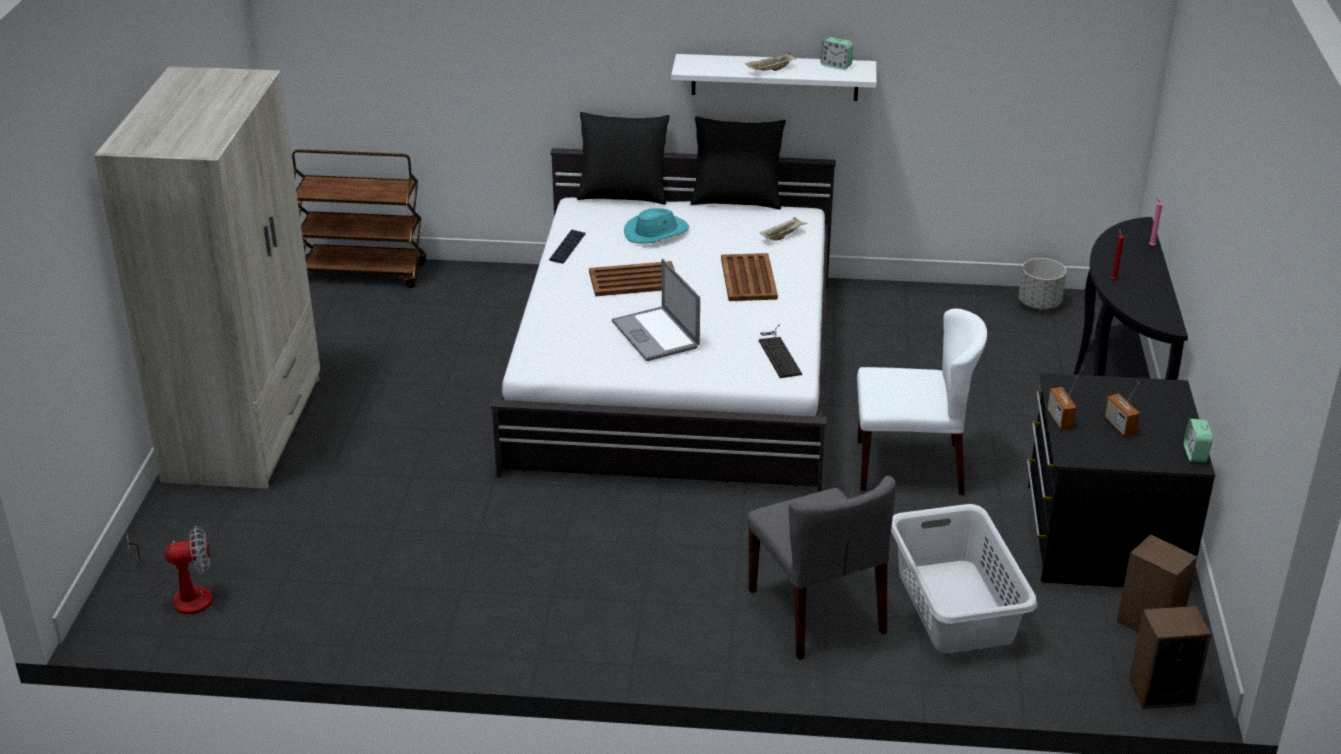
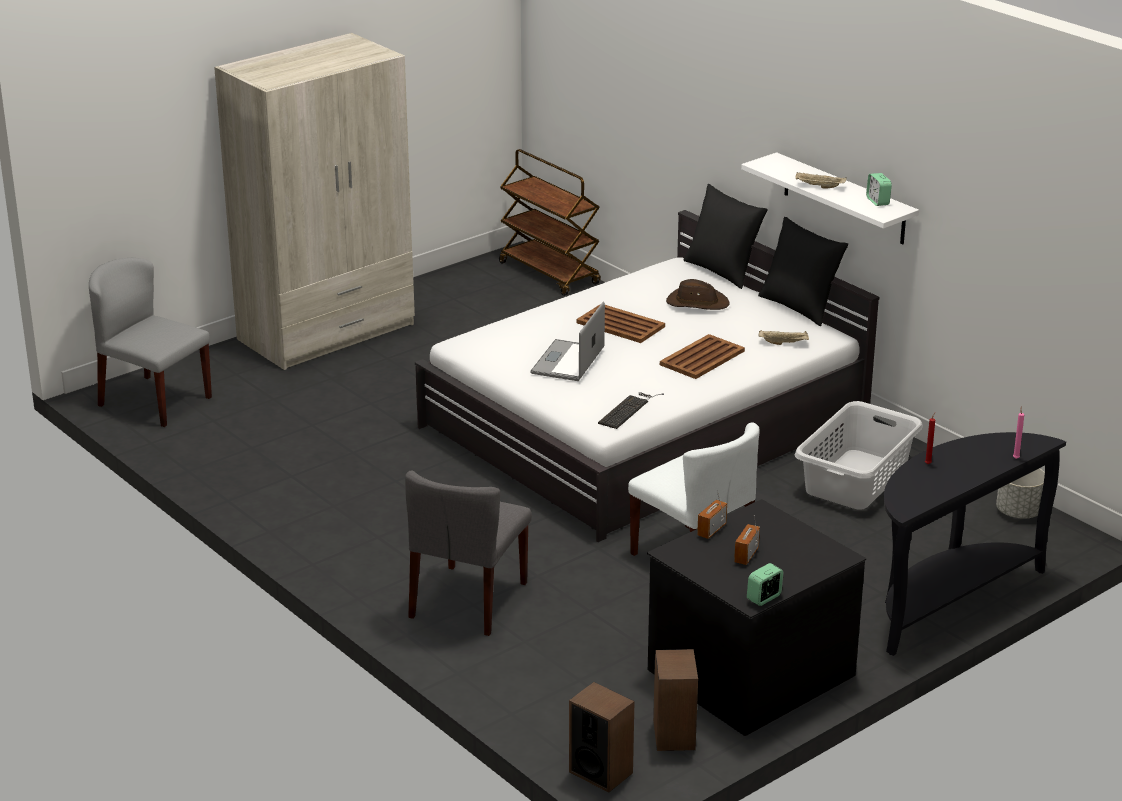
camera: 45 degrees right, 5 degrees down
fan [127,525,213,614] -> grey chair [89,258,212,427]
keyboard [549,229,586,264] -> none
turquoise hat [624,208,689,243] -> brown hat [666,279,729,310]
grey laundry basket [891,504,1037,653] -> grey laundry basket moved to [795,401,923,509]

